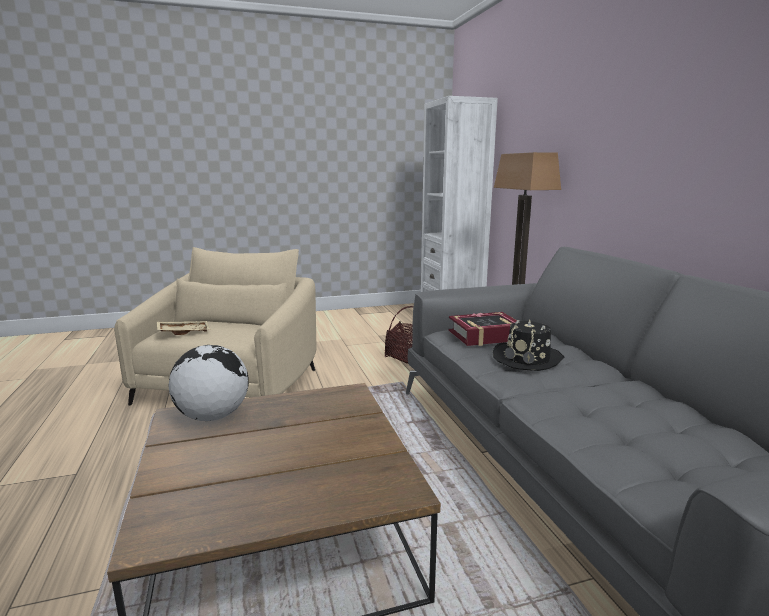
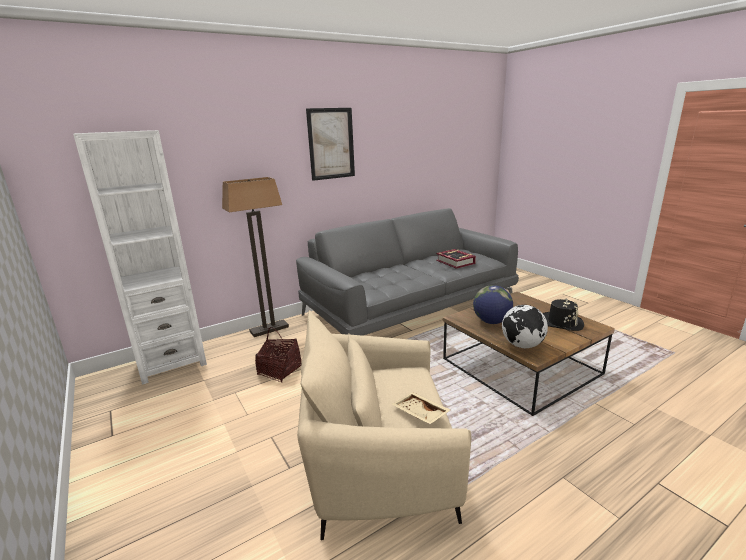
camera: 105 degrees left, 5 degrees up
book [448,312,517,346] -> book moved to [436,249,476,269]
black hat [493,319,564,371] -> black hat moved to [542,298,584,331]
none -> picture [306,108,355,181]
none -> globe [473,285,513,324]

